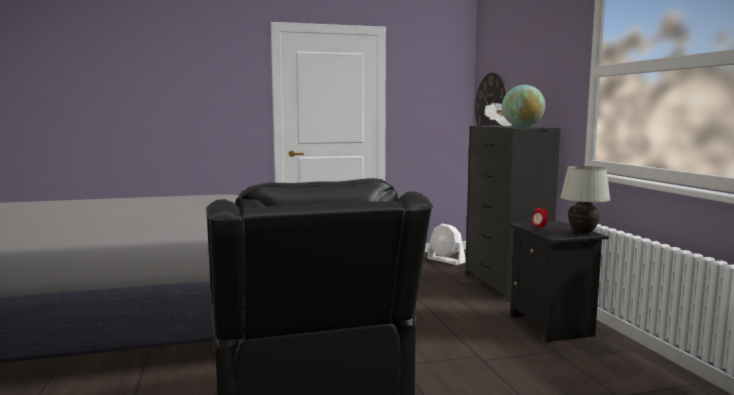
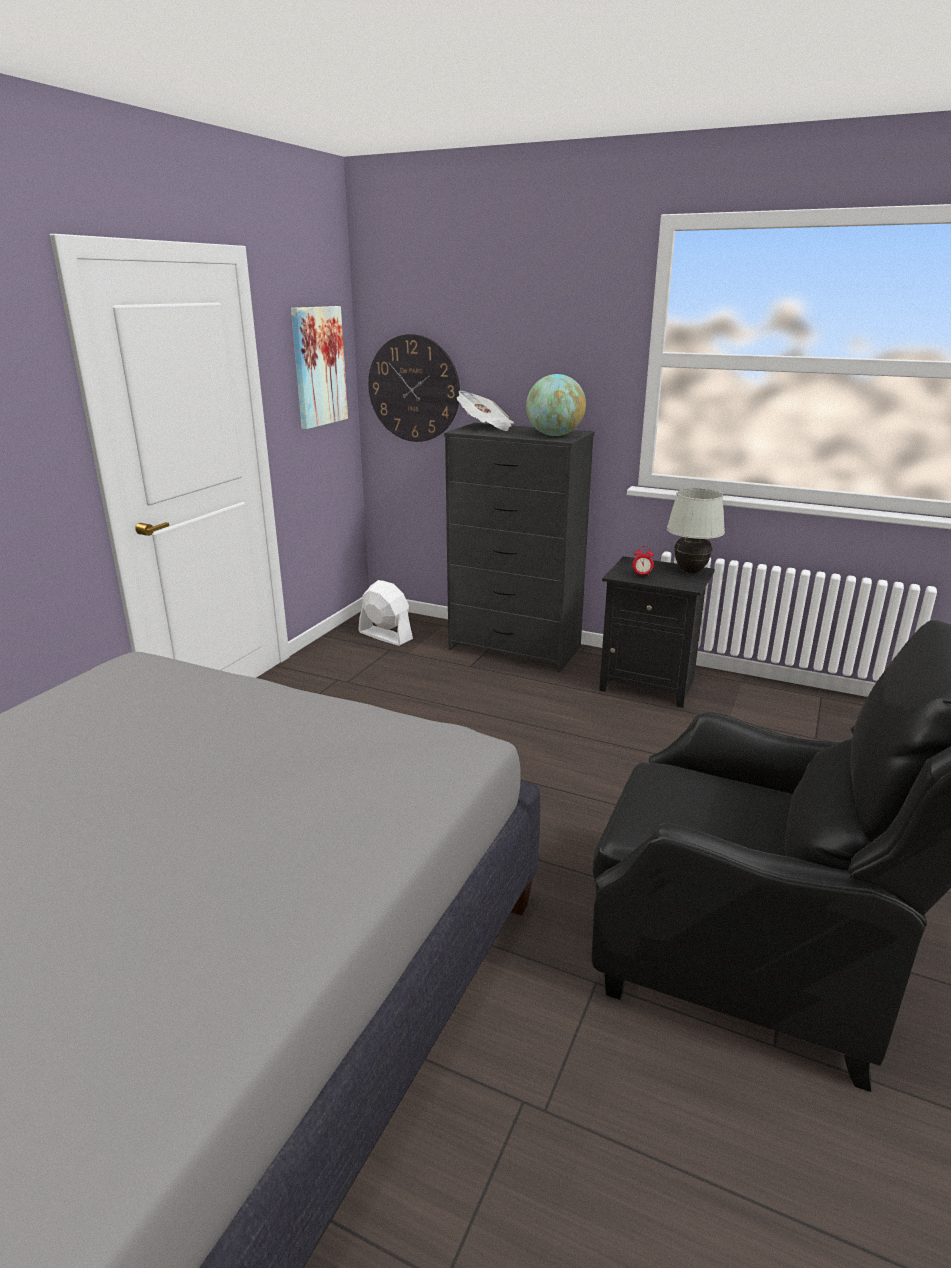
camera: 50 degrees left, 15 degrees up
white fan [427,224,466,265] -> white fan turned 135 degrees counterclockwise [358,580,413,646]
none -> picture [291,306,348,429]

